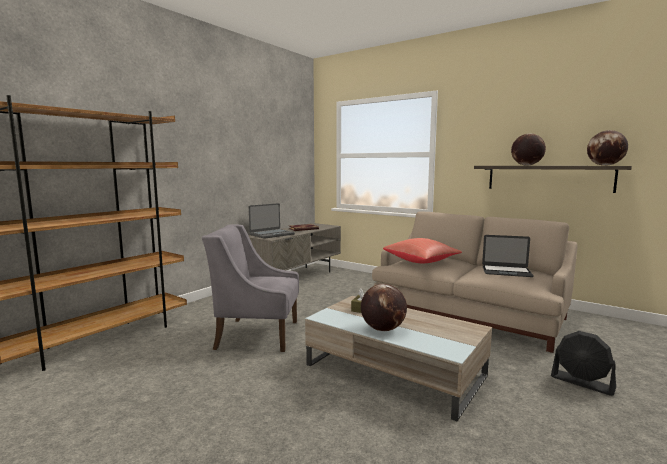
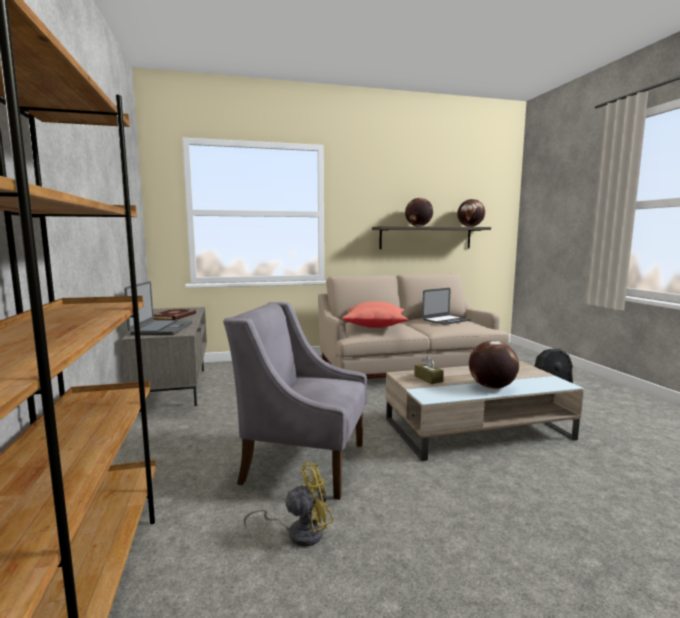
camera: 50 degrees left, 0 degrees up
grey armchair [202,225,299,352] -> grey armchair turned 60 degrees clockwise [223,302,367,500]
none -> yellow fan [244,462,334,547]

